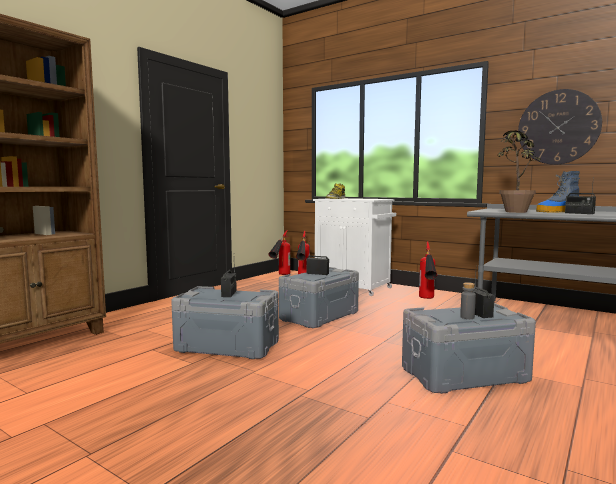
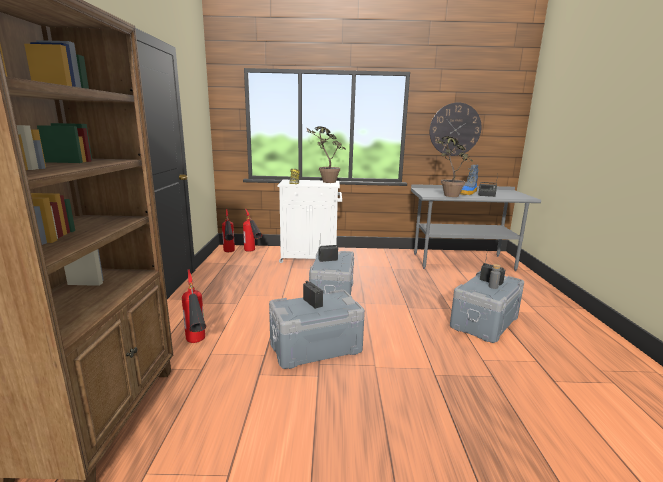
camera: 35 degrees left, 10 degrees up
fire extinguisher [419,241,437,299] -> fire extinguisher moved to [182,269,206,343]
none -> potted plant [307,126,346,183]

